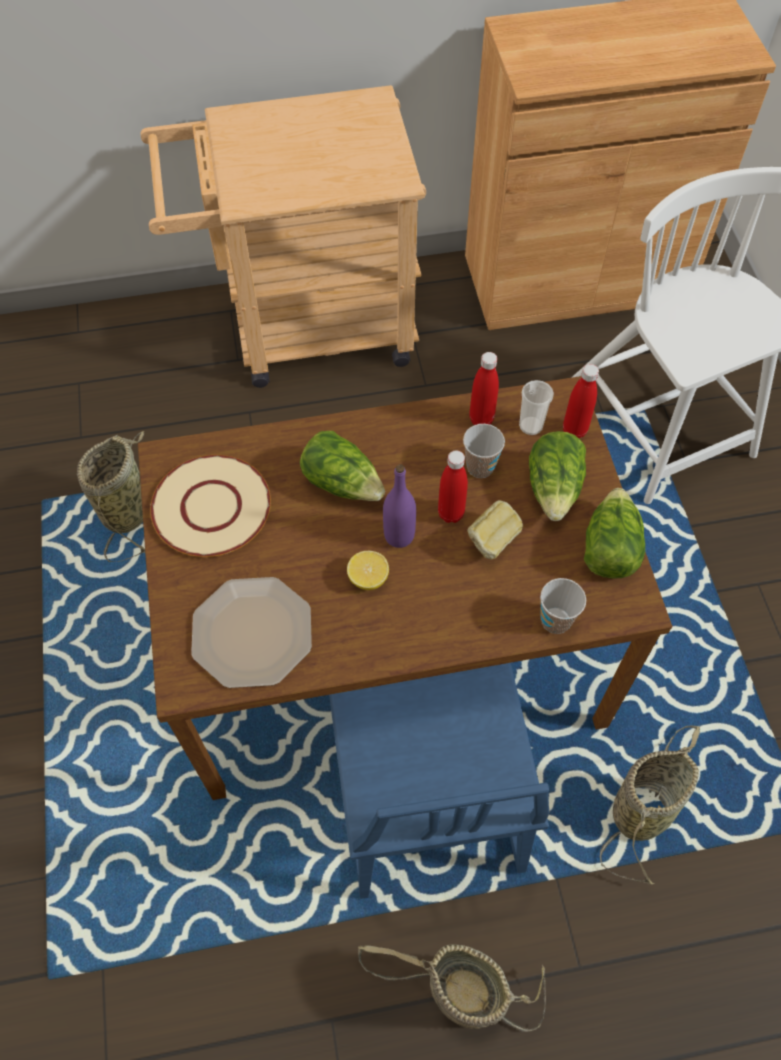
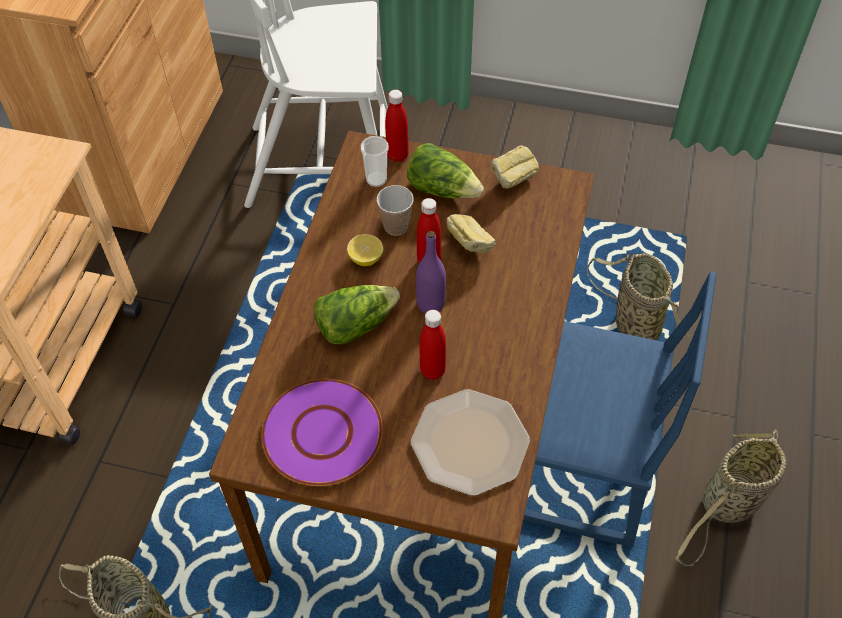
camera: 65 degrees left, 5 degrees down
beige plate [150,455,271,557] -> purple plate [261,379,383,486]
lemon [347,551,389,590] -> lemon moved to [347,234,384,266]
red bottle [469,352,499,425] -> red bottle moved to [420,310,446,380]
cup [540,578,586,634] -> none
lettuce [584,488,645,579] -> bread [491,145,539,189]

